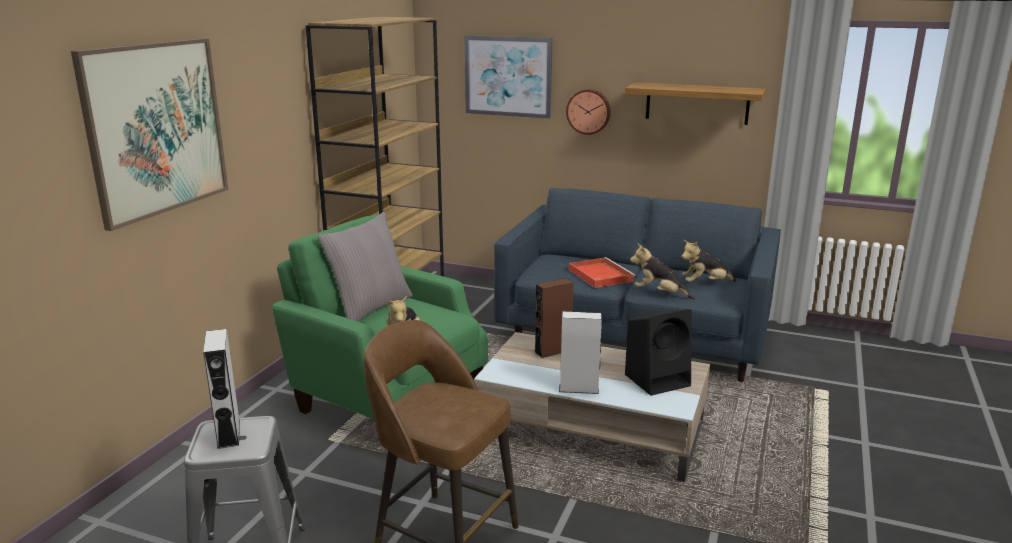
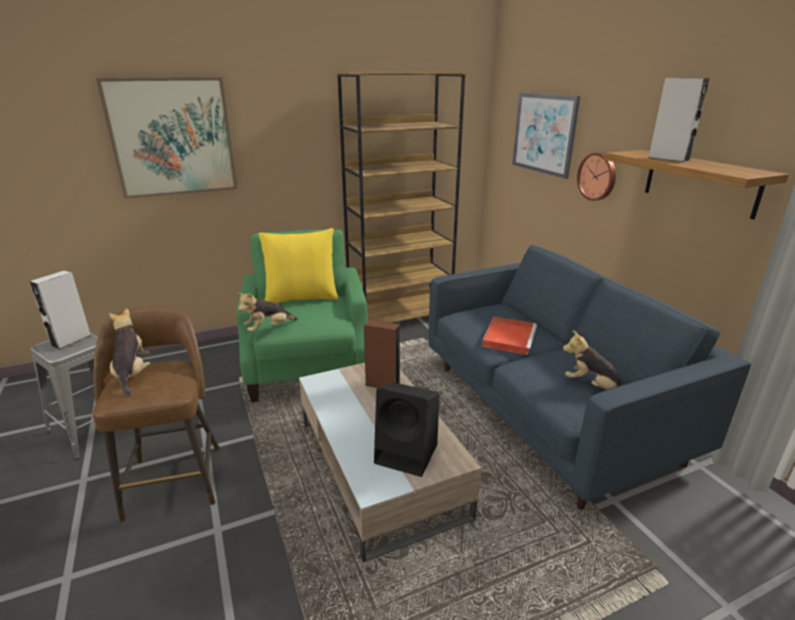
camera: 45 degrees right, 5 degrees up
grey pillow [318,212,413,322] -> yellow pillow [259,228,339,303]
grey speaker [559,312,602,394] -> grey speaker moved to [648,78,710,162]
plush toy [630,244,695,299] -> plush toy moved to [109,308,150,397]

